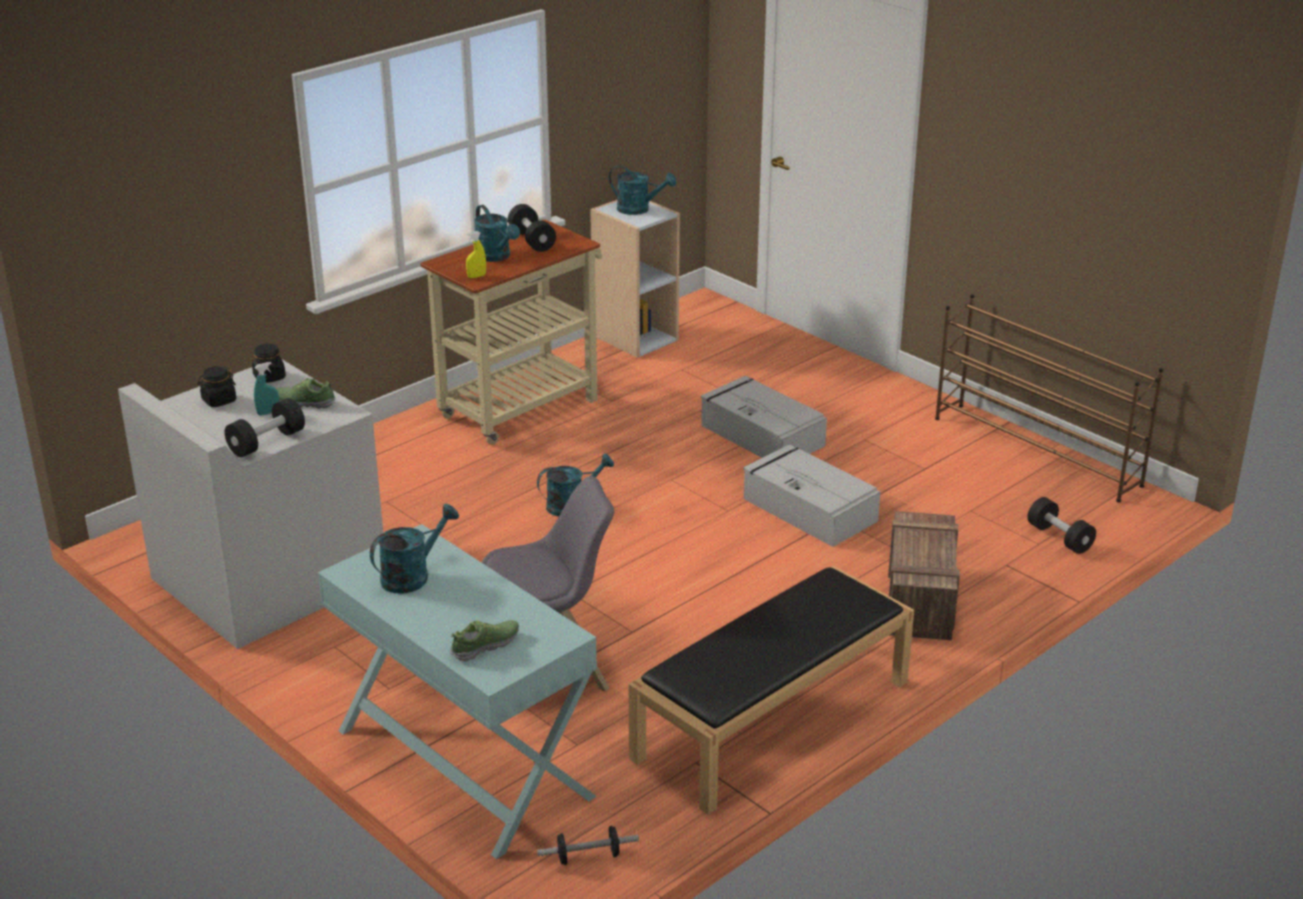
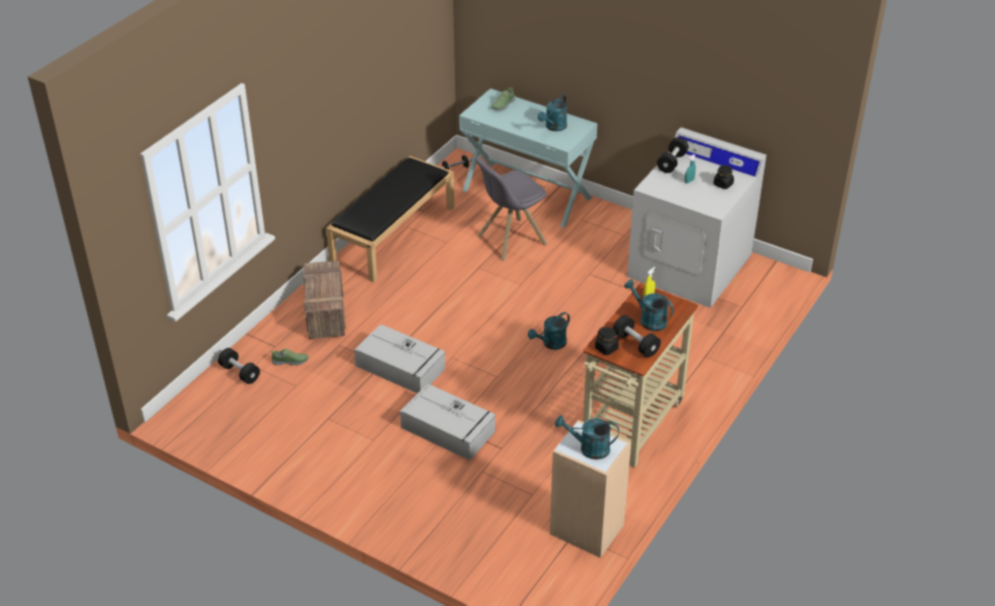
camera: 165 degrees right, 10 degrees up
black jar [252,343,286,383] -> black jar moved to [595,327,619,355]
shoe [276,378,336,409] -> shoe moved to [271,349,309,365]
brown shoe rack [935,294,1163,503] -> none

